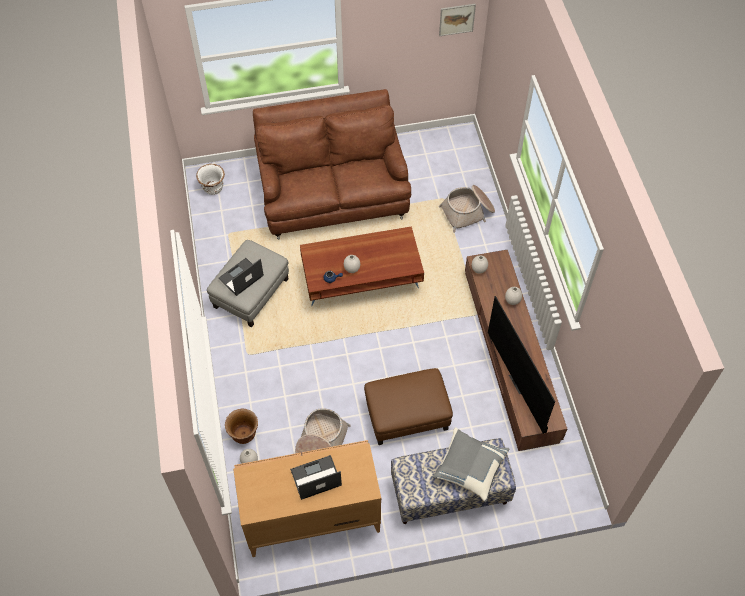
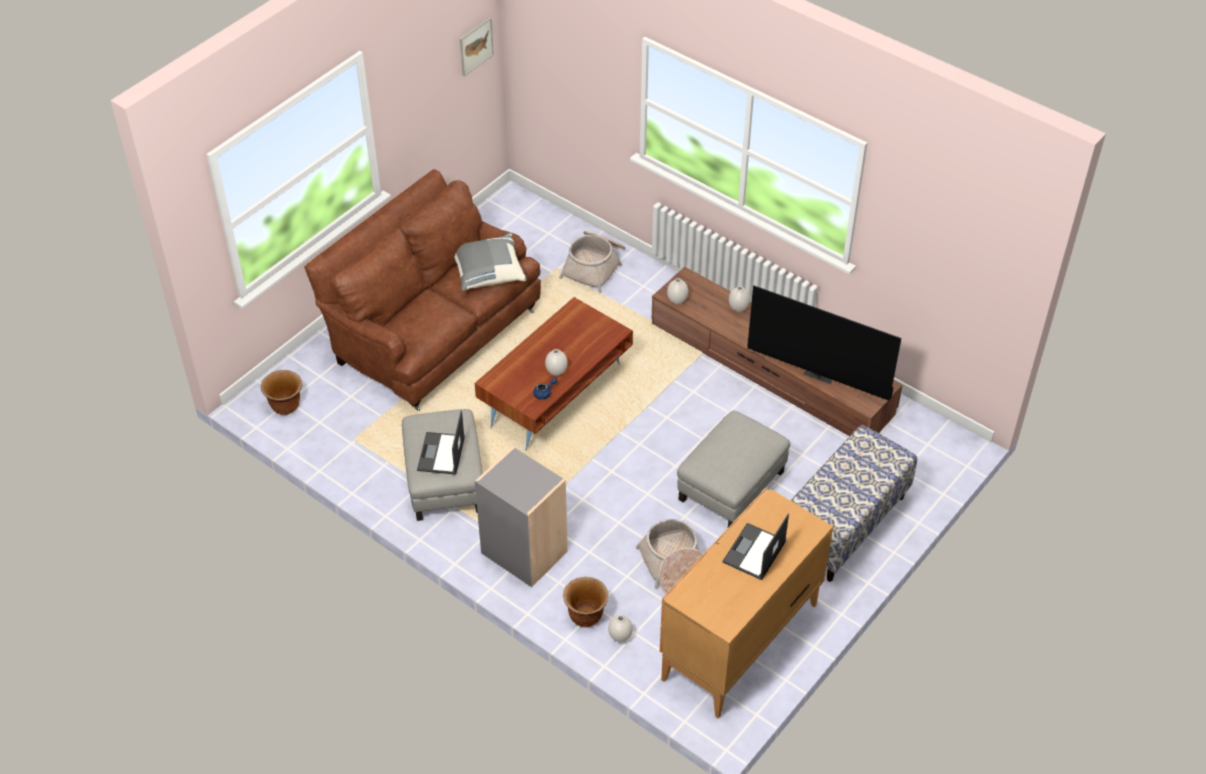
camera: 40 degrees left, 10 degrees down
white planter [196,164,225,195] -> brown planter [261,370,302,415]
brown ottoman [364,368,453,445] -> grey ottoman [677,411,790,527]
grey pillow [433,427,509,502] -> grey pillow moved to [454,232,527,291]
none -> grey bookcase [475,447,568,587]

